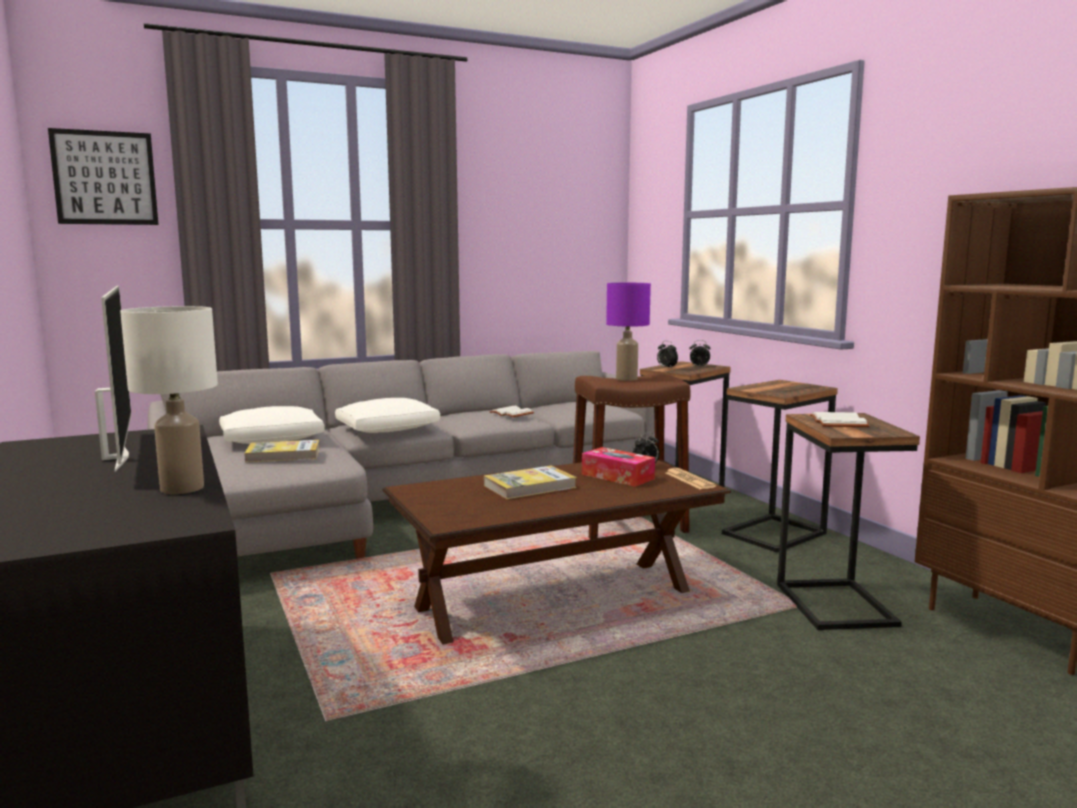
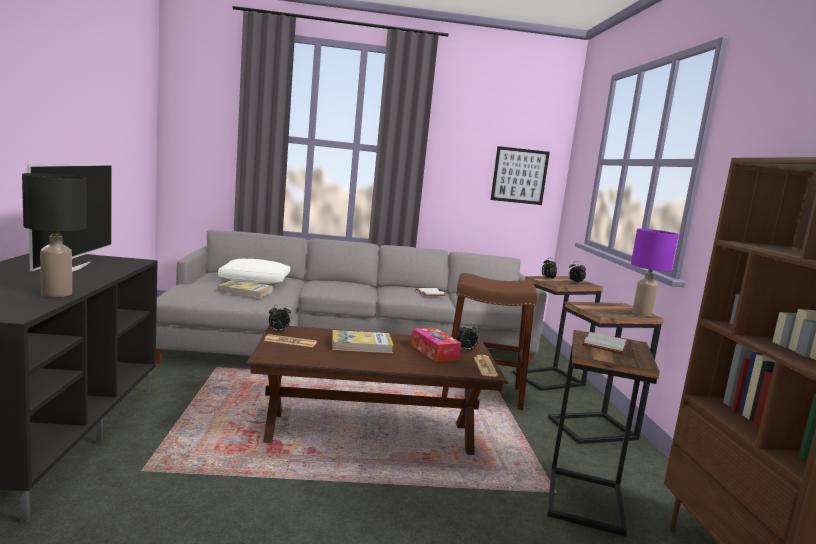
camera: 20 degrees right, 0 degrees up
picture [48,128,159,225] -> picture moved to [491,146,550,205]
white table lamp [120,306,218,494] -> black table lamp [22,173,87,297]
white pillow [335,398,440,433] -> none
purple table lamp [606,283,651,381] -> purple table lamp moved to [631,228,679,317]
none -> newspaper [264,334,317,347]
none -> alarm clock [269,304,291,331]

